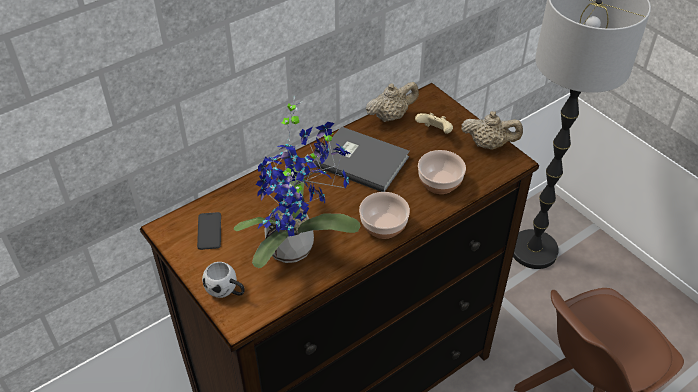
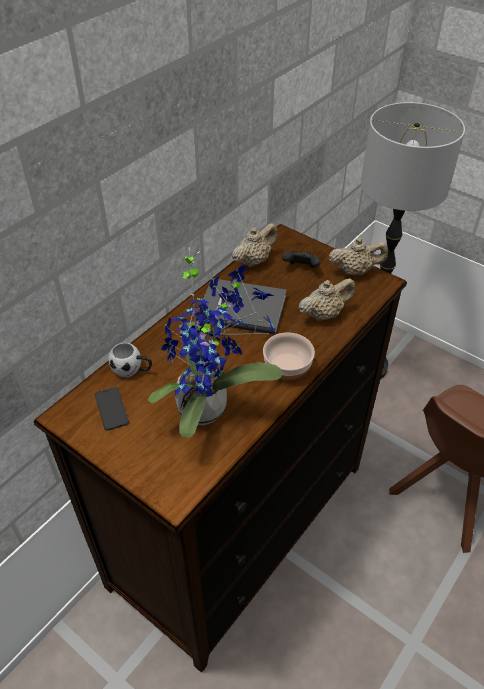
camera: 15 degrees left, 0 degrees up
white mug [202,262,245,298] -> white mug moved to [108,343,152,377]
beige game controller [415,113,453,134] -> black game controller [282,250,321,268]
bowl [418,150,466,194] -> beige teapot [298,278,356,321]

